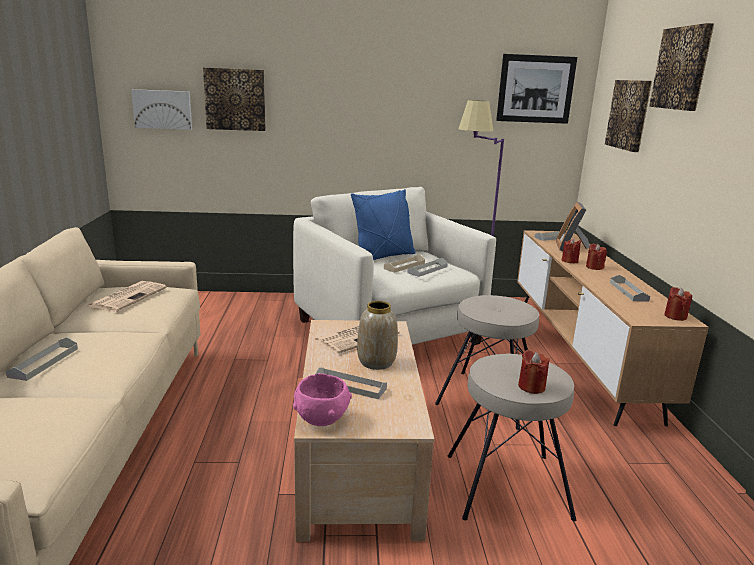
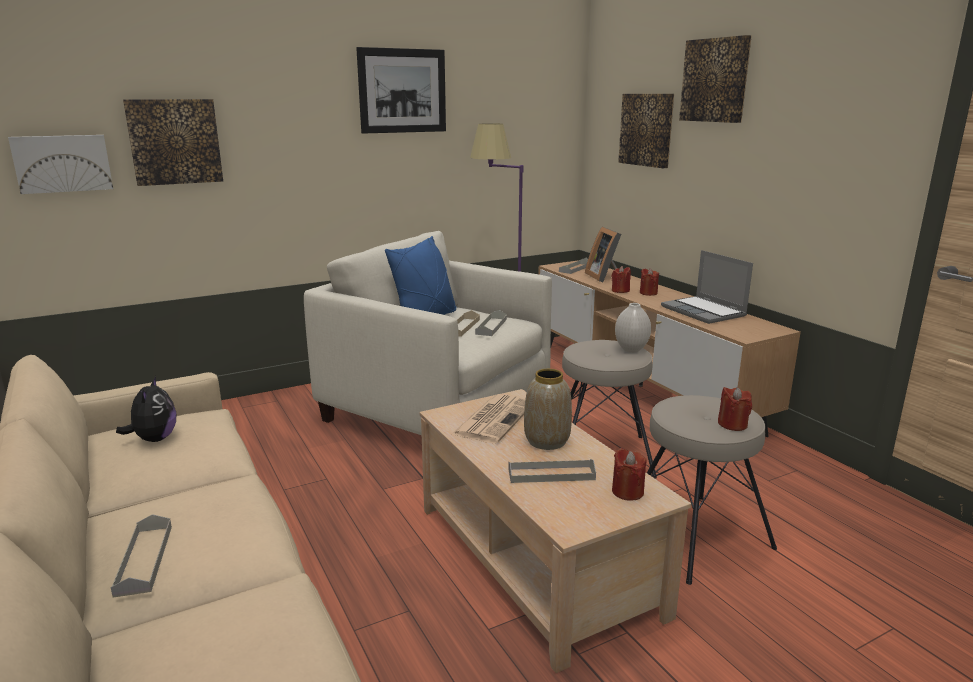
camera: 25 degrees left, 0 degrees up
newspaper [86,281,167,312] -> plush toy [116,376,177,442]
pink bowl [293,373,352,426] -> none
picture [496,54,577,124] -> picture moved to [356,47,446,134]
grey tray [610,275,650,302] -> laptop [661,250,753,324]
red candle [664,287,692,321] -> red candle moved to [612,448,647,501]
none -> white vase [615,303,651,353]

